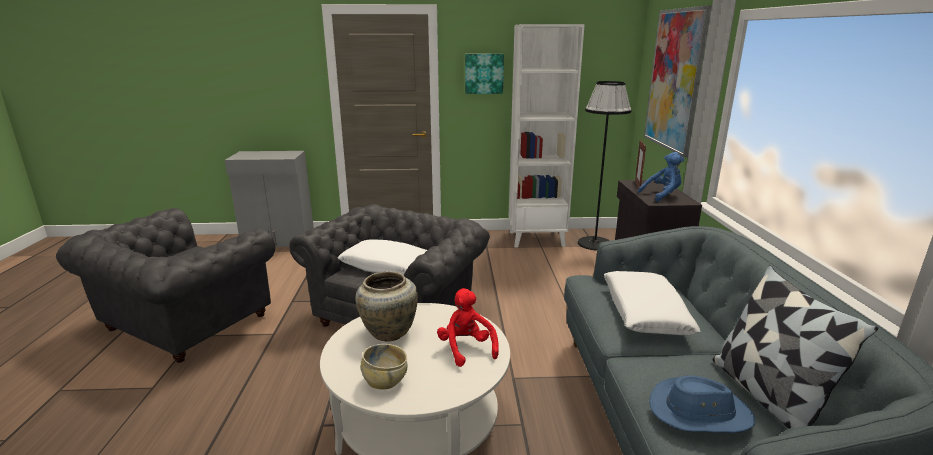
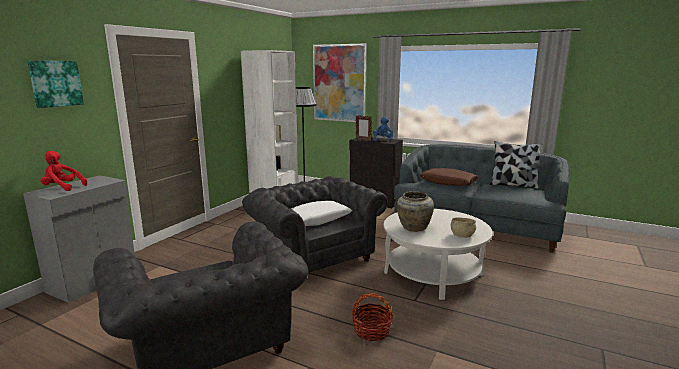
camera: 60 degrees left, 5 degrees down
red plush toy [437,288,499,367] -> red plush toy moved to [41,151,87,191]
picture [465,54,504,94] -> picture moved to [27,60,84,108]
white pillow [604,271,700,335] -> brown pillow [420,168,478,186]
blue hat [649,375,755,433] -> none
none -> basket [352,293,394,341]

